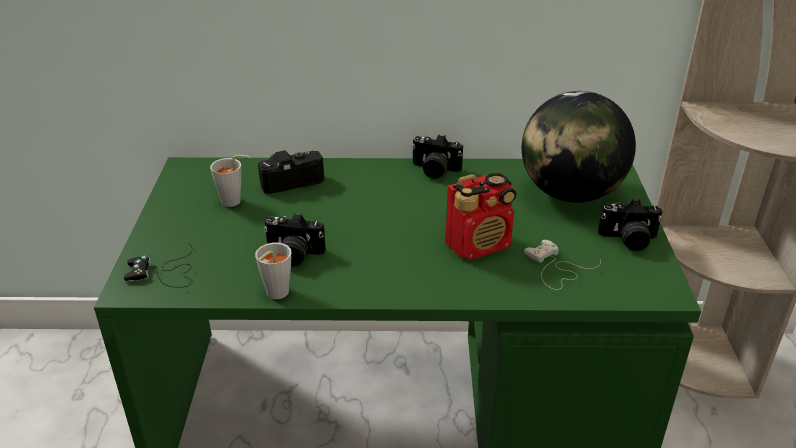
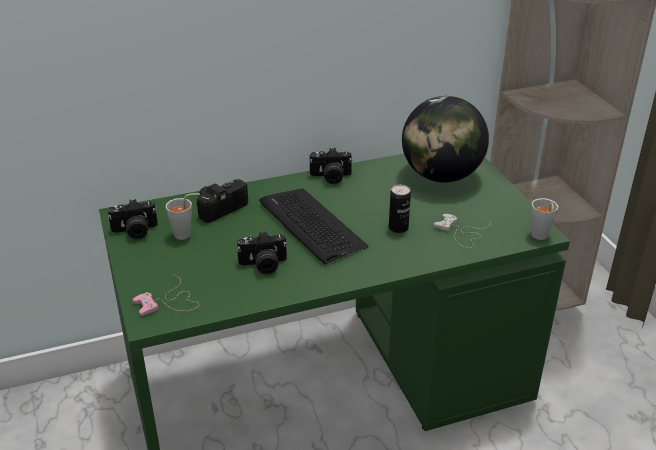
camera: 20 degrees left, 0 degrees up
black game controller [124,242,193,288] -> pink game controller [133,275,199,316]
grey cup [255,242,292,299] -> grey cup moved to [531,198,558,240]
radio [445,172,516,260] -> can [389,185,411,233]
camera [598,199,662,251] -> camera moved to [108,199,158,240]
none -> keyboard [259,188,368,264]

